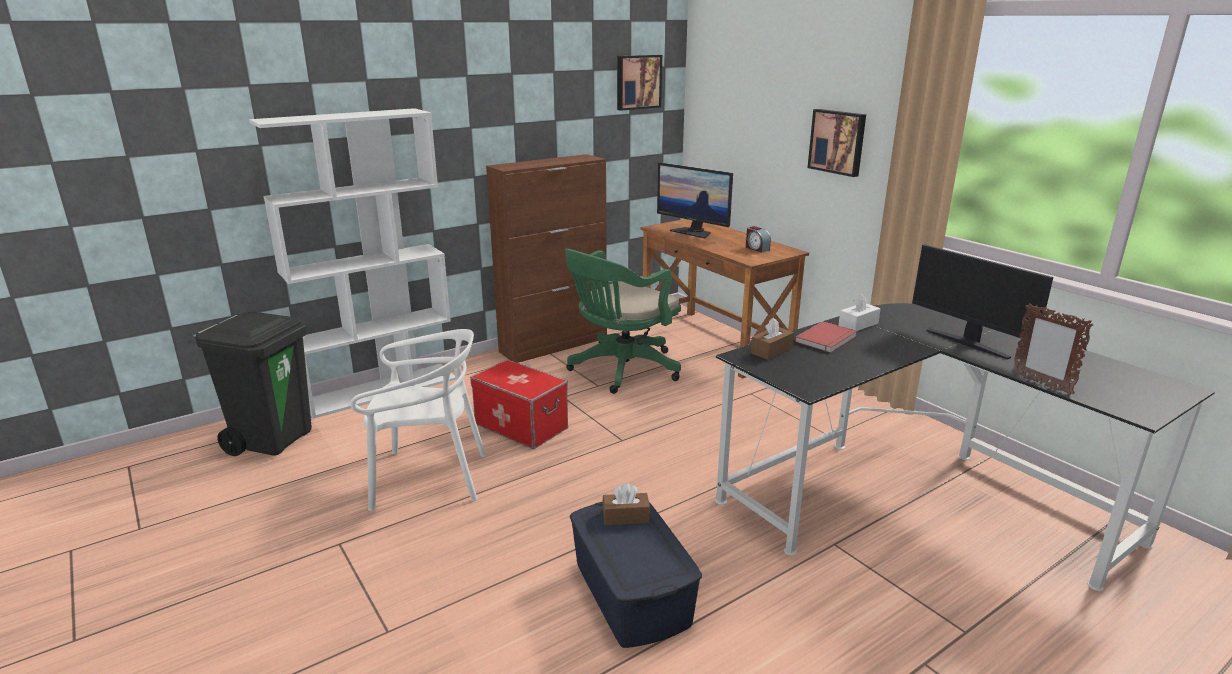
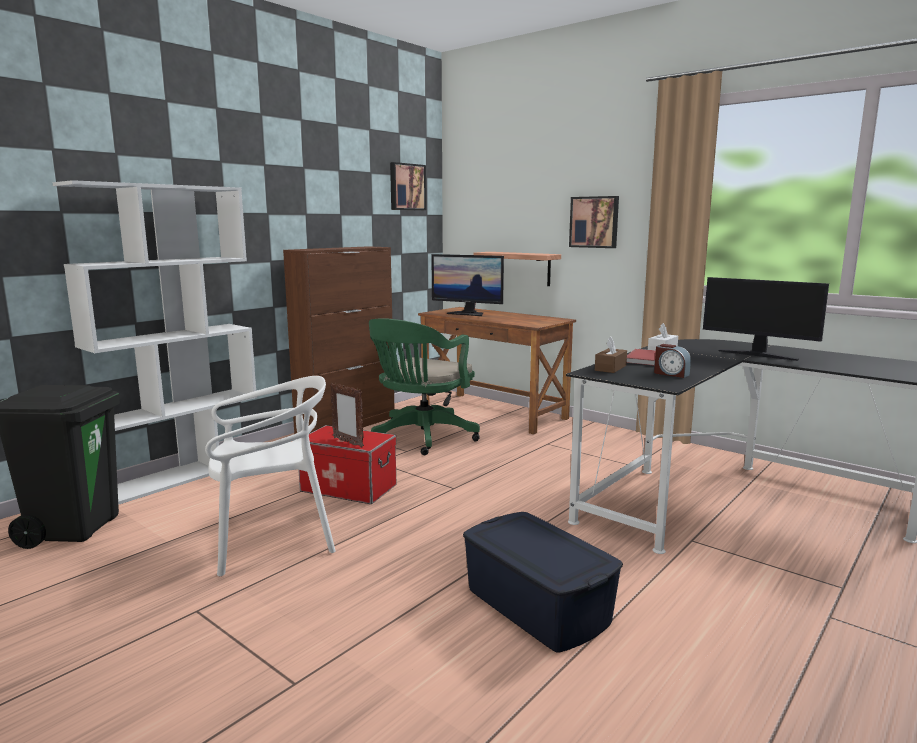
camera: 15 degrees left, 10 degrees down
brown tissue box [602,483,650,525] -> none
alarm clock [746,226,771,253] -> alarm clock moved to [654,344,691,378]
picture frame [1012,303,1094,395] -> picture frame moved to [330,383,364,448]
none -> shelf [473,252,561,286]

